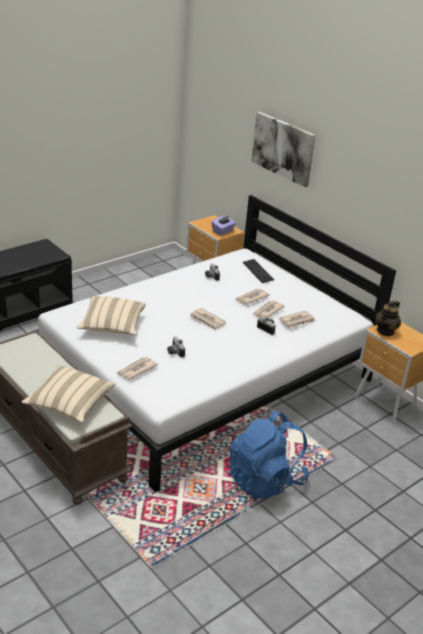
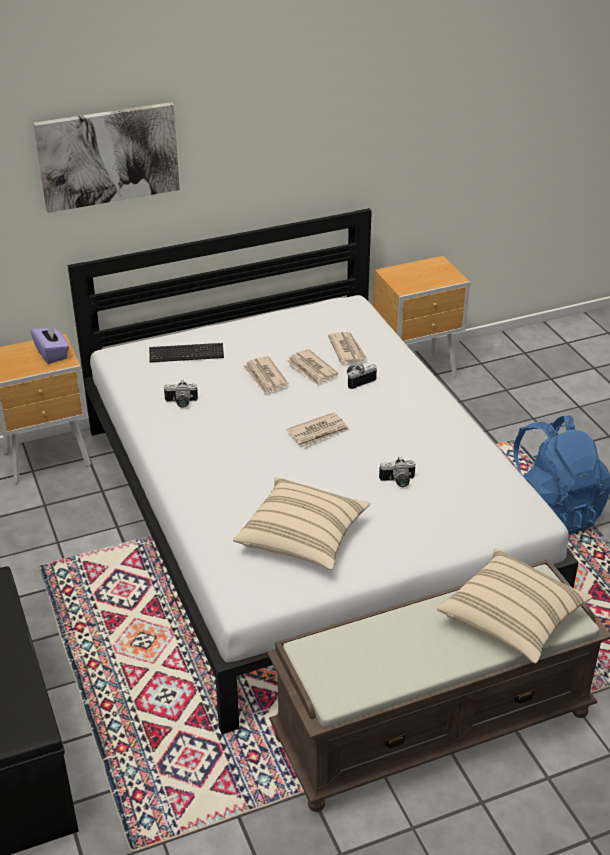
camera: 70 degrees left, 5 degrees up
newspaper [117,357,158,380] -> none
teapot [375,301,401,336] -> none

